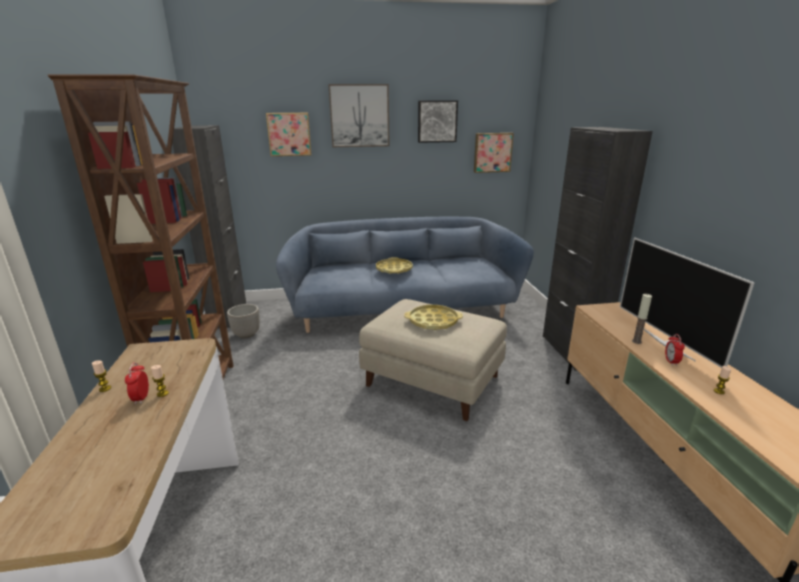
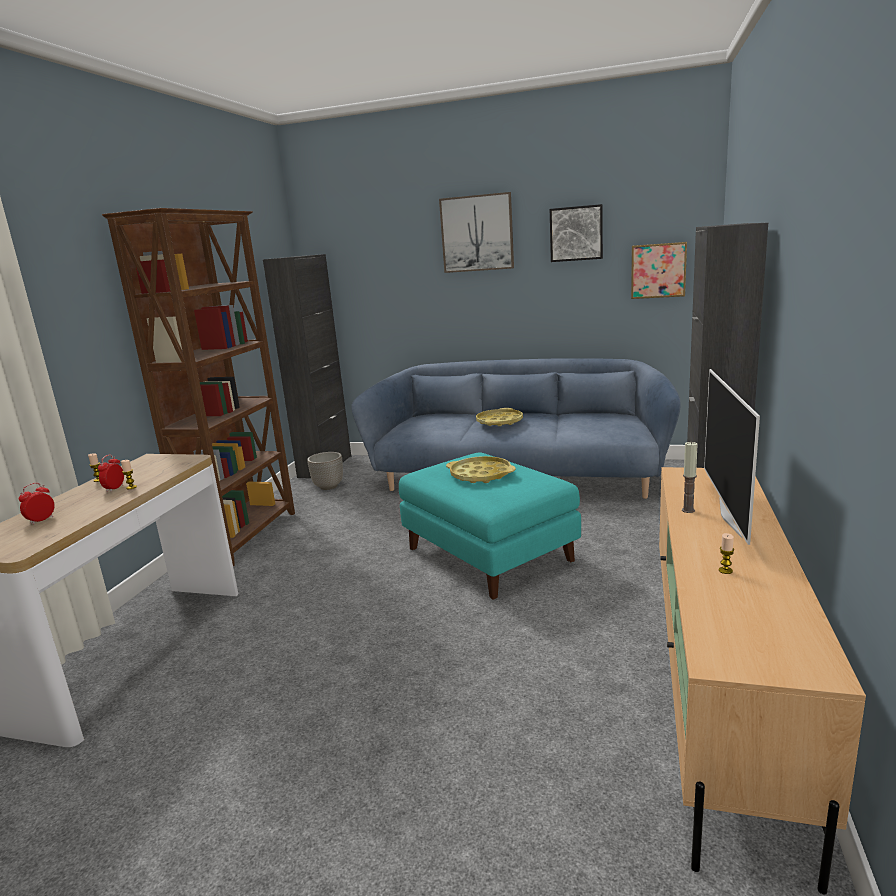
camera: 25 degrees right, 5 degrees down
picture [266,113,312,156] -> none
beige ottoman [359,299,507,421] -> turquoise ottoman [399,452,581,600]
alarm clock [665,334,685,366] -> alarm clock moved to [19,483,55,525]

